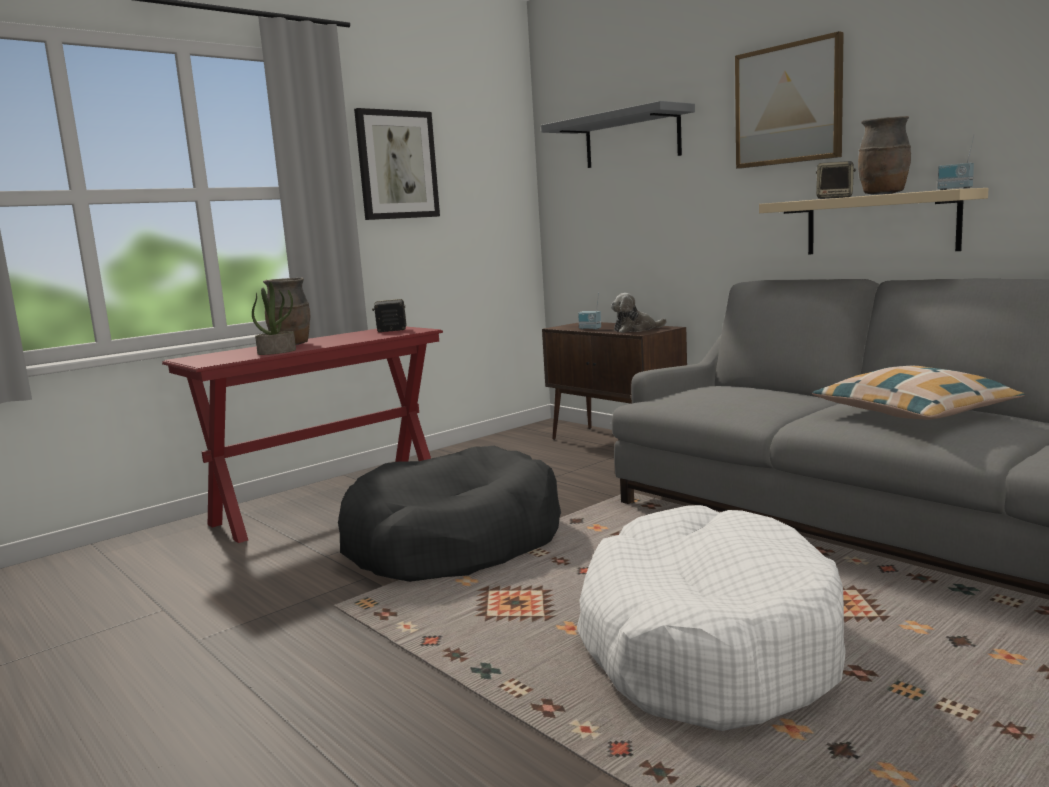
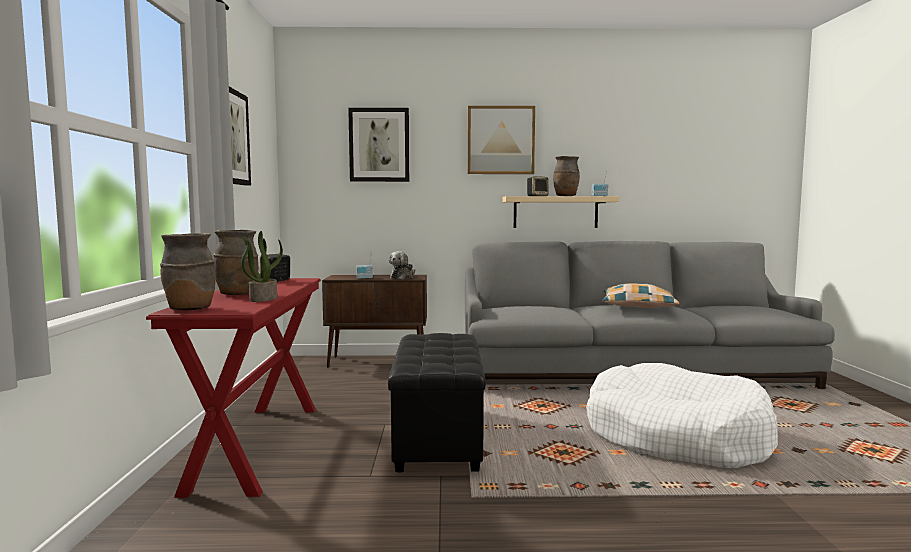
camera: 50 degrees left, 5 degrees down
black dog bed [338,446,561,582] -> black ottoman [388,333,486,473]
grey shelf [541,101,695,168] -> picture [348,108,409,182]
none -> brown vase [160,233,216,310]

